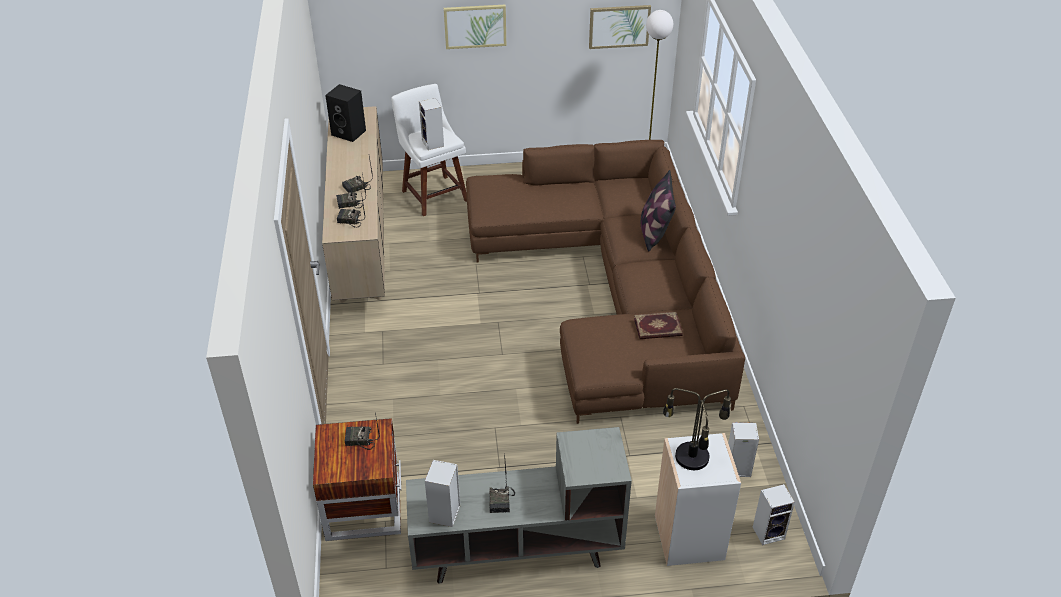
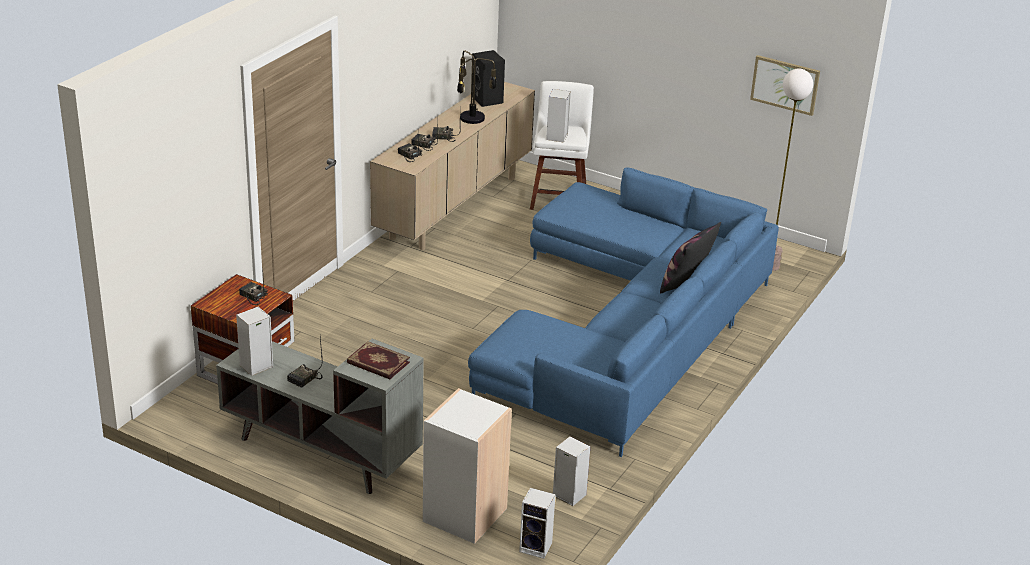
camera: 35 degrees right, 10 degrees down
picture [444,5,506,49] -> none
brown sofa [466,140,745,424] -> blue sofa [468,167,779,457]
book [634,312,683,339] -> book moved to [347,341,410,379]
table lamp [663,388,731,470] -> table lamp moved to [457,50,496,124]

